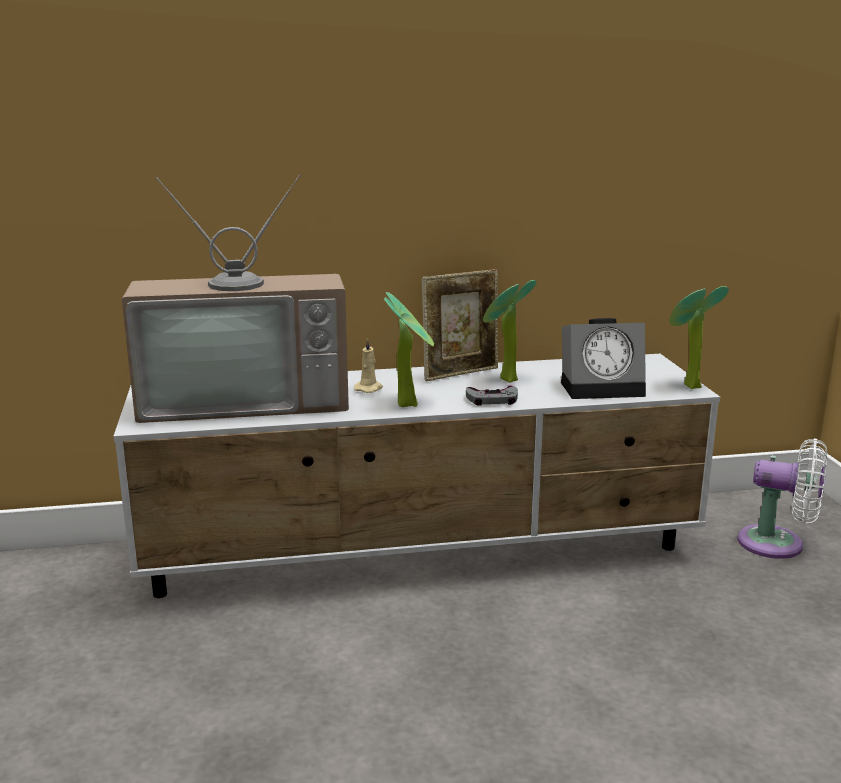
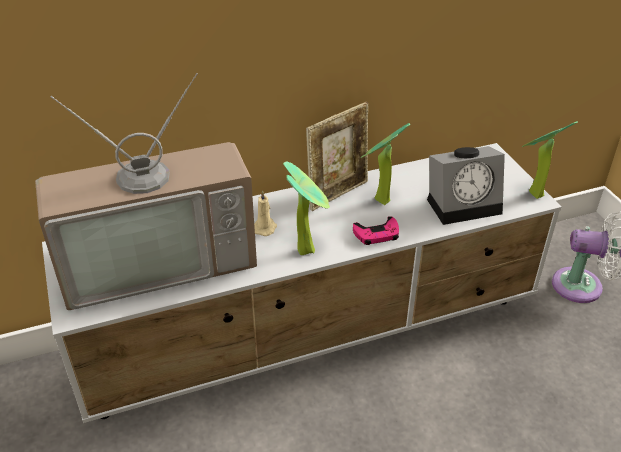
camera: 10 degrees left, 20 degrees up
grey game controller [466,386,518,406] -> pink game controller [353,216,399,245]

